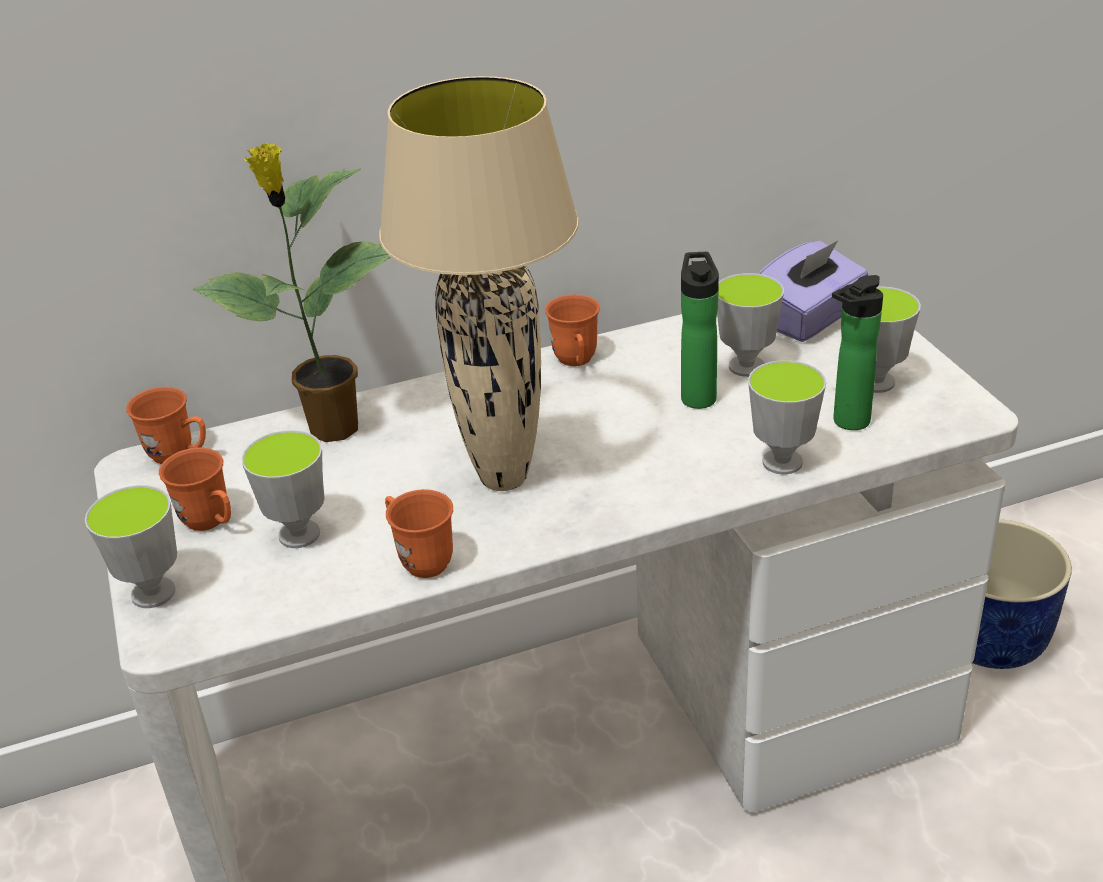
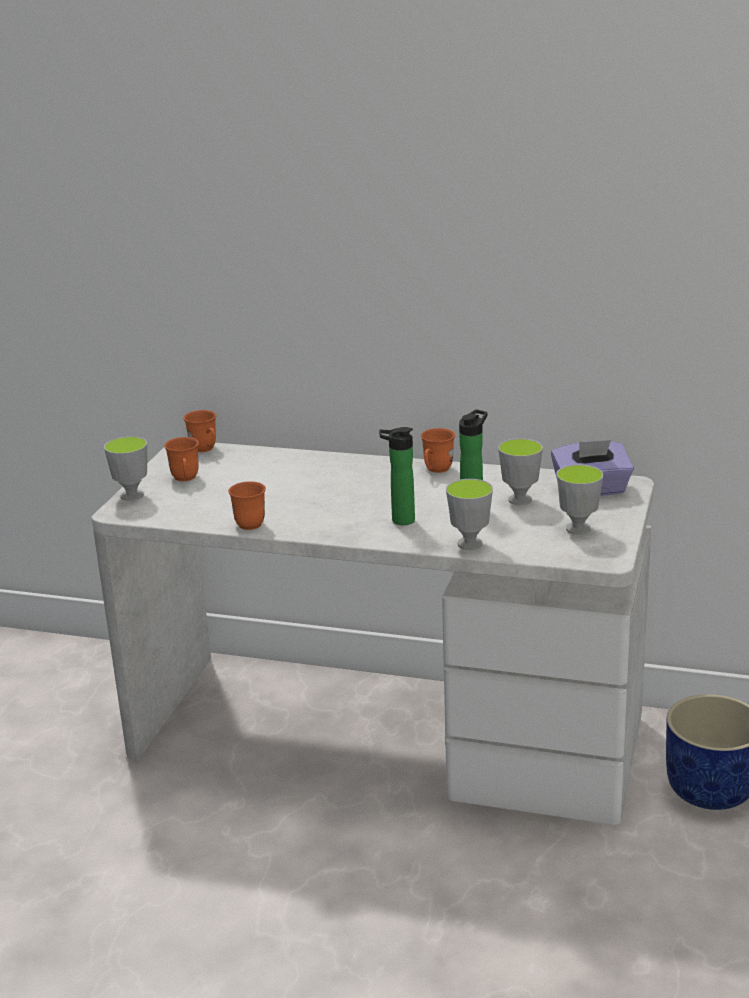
camera: 35 degrees right, 10 degrees down
potted plant [193,143,391,442] -> none
cup [242,430,325,548] -> none
beige table lamp [379,76,579,491] -> none
bottle [832,275,883,430] -> bottle moved to [379,427,415,525]

